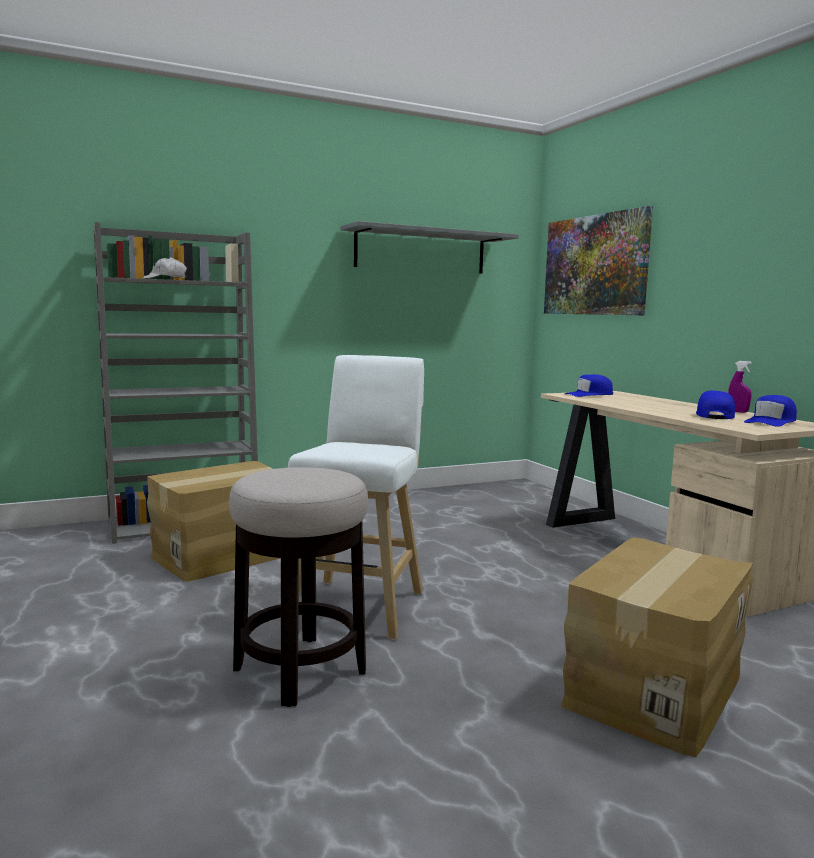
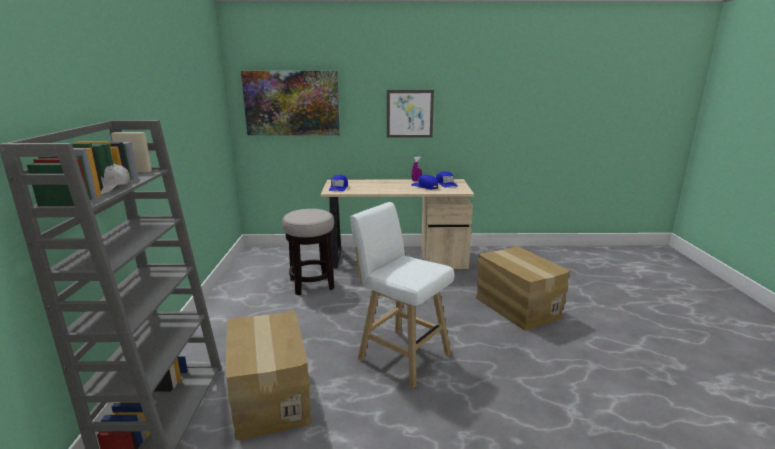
camera: 65 degrees left, 10 degrees up
stool [229,467,368,707] -> stool moved to [282,209,334,295]
grey shelf [341,221,519,274] -> none
none -> picture [387,90,434,138]

